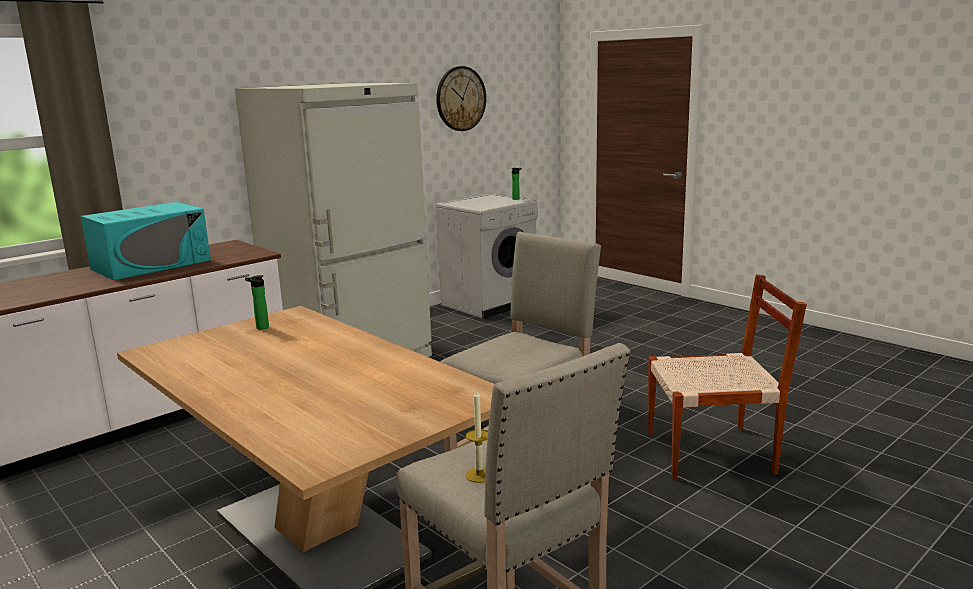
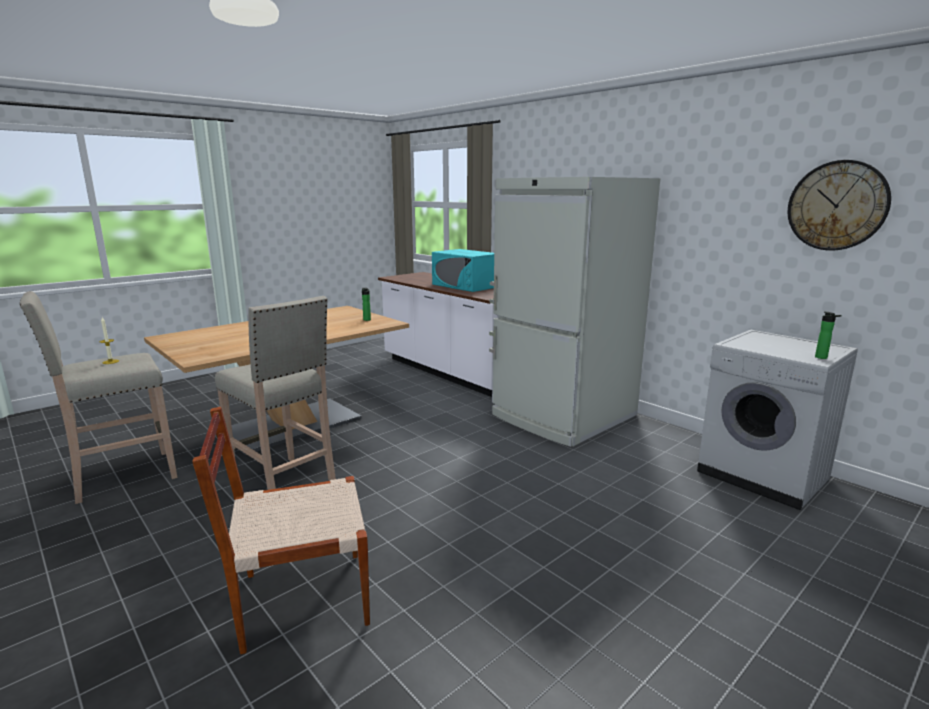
camera: 90 degrees right, 0 degrees up
chair [648,274,807,479] -> chair turned 75 degrees clockwise [192,407,370,654]

